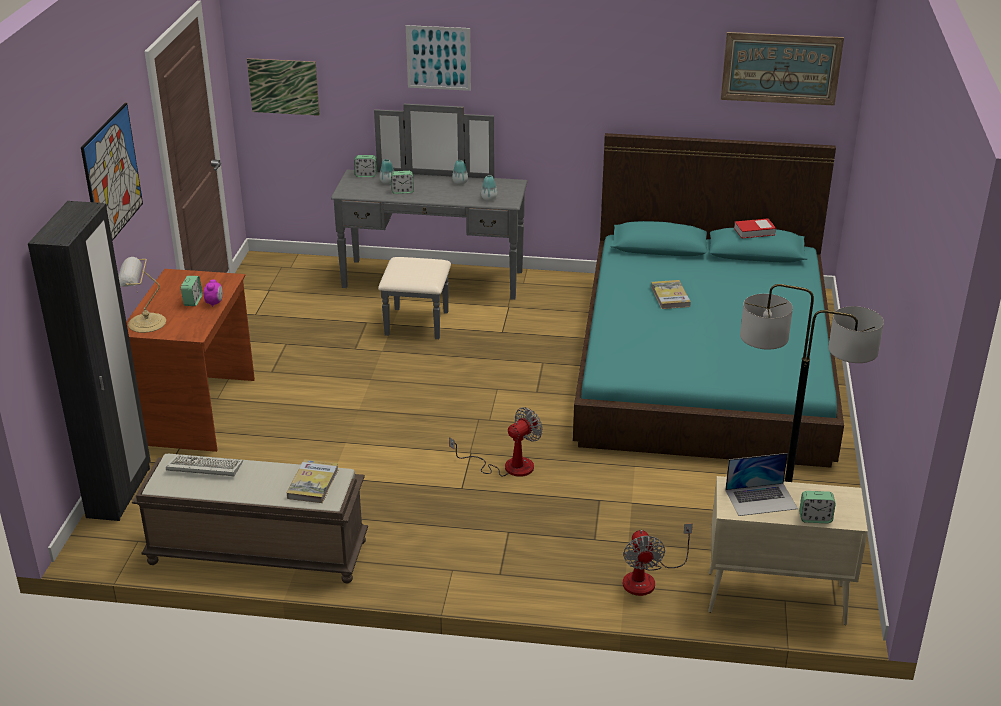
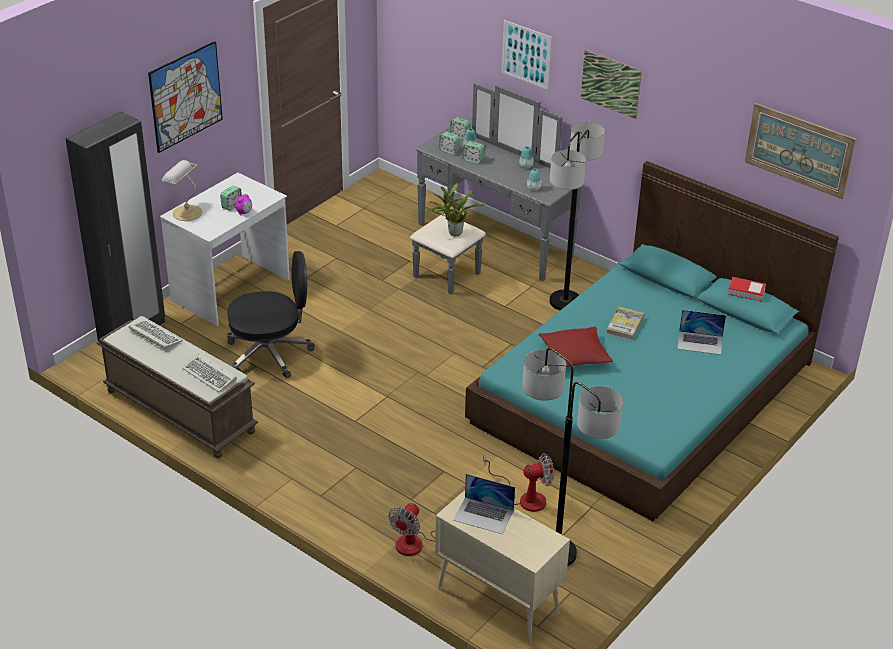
camera: 30 degrees right, 5 degrees up
brown desk [126,269,255,452] -> white desk [160,173,290,326]
picture [247,58,320,116] -> picture moved to [581,50,642,119]
book [286,459,339,503] -> keyboard [182,353,237,392]
fan [449,407,543,477] -> fan moved to [483,453,554,512]
alarm clock [799,491,836,523] -> alarm clock moved to [439,132,460,154]
none -> black office chair [227,251,314,378]
none -> potted plant [425,183,485,236]
none -> red pillow [539,326,613,367]
none -> floor lamp [550,122,605,310]
none -> laptop [678,310,726,355]

